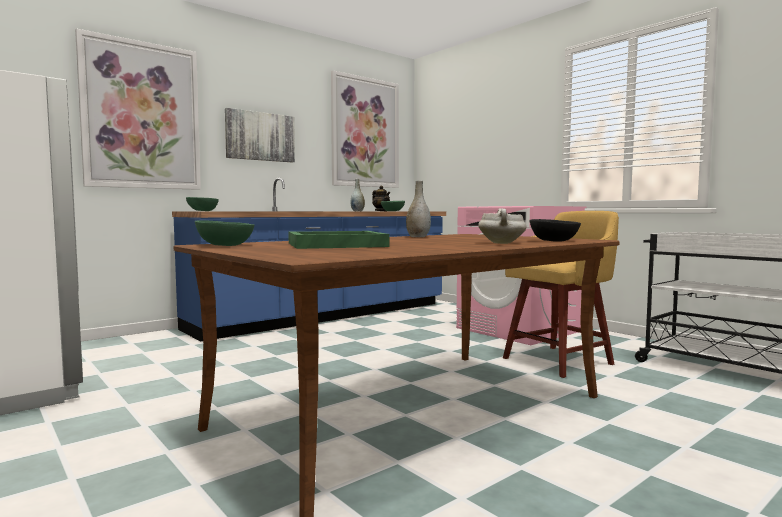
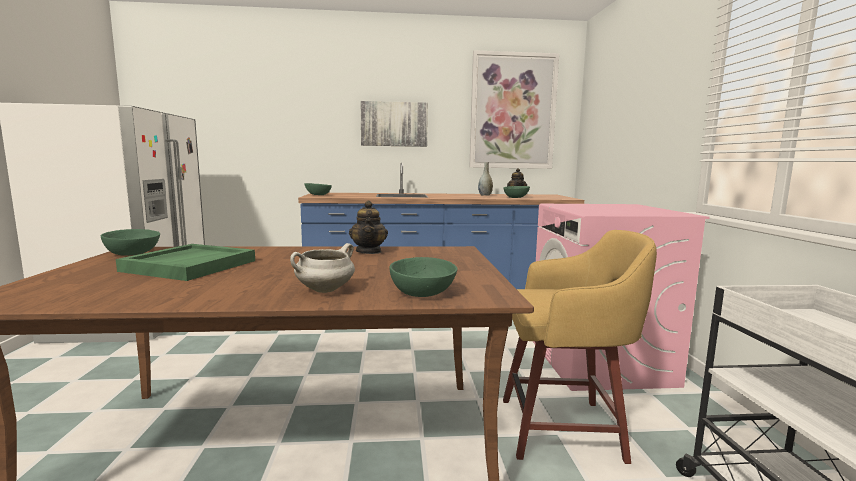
camera: 35 degrees right, 5 degrees up
picture [75,28,201,190] -> none
grey vase [406,181,431,237] -> teapot [349,201,388,254]
black bowl [529,219,581,242] -> green bowl [390,257,457,297]

